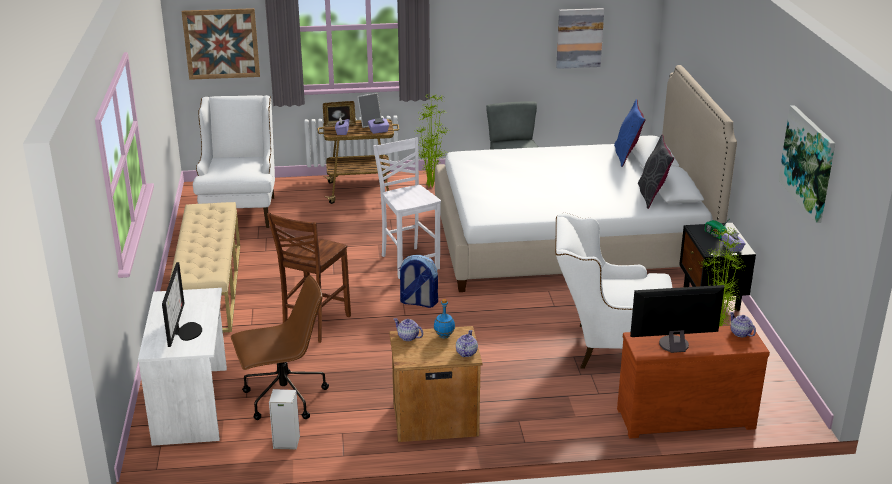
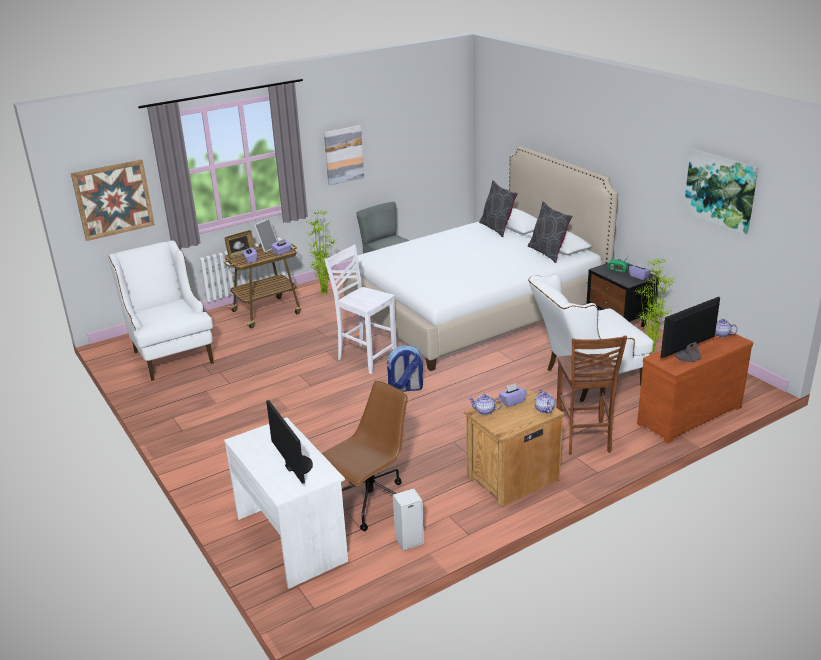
camera: 25 degrees left, 0 degrees up
beige bench [169,202,240,333] -> none
brown chair [267,213,351,343] -> brown chair moved to [557,336,627,455]
blue bottle [434,299,455,339] -> purple tissue box [499,383,527,407]
picture [556,8,604,69] -> picture moved to [324,125,364,186]
blue pillow [614,99,646,167] -> grey pillow [479,180,518,237]

